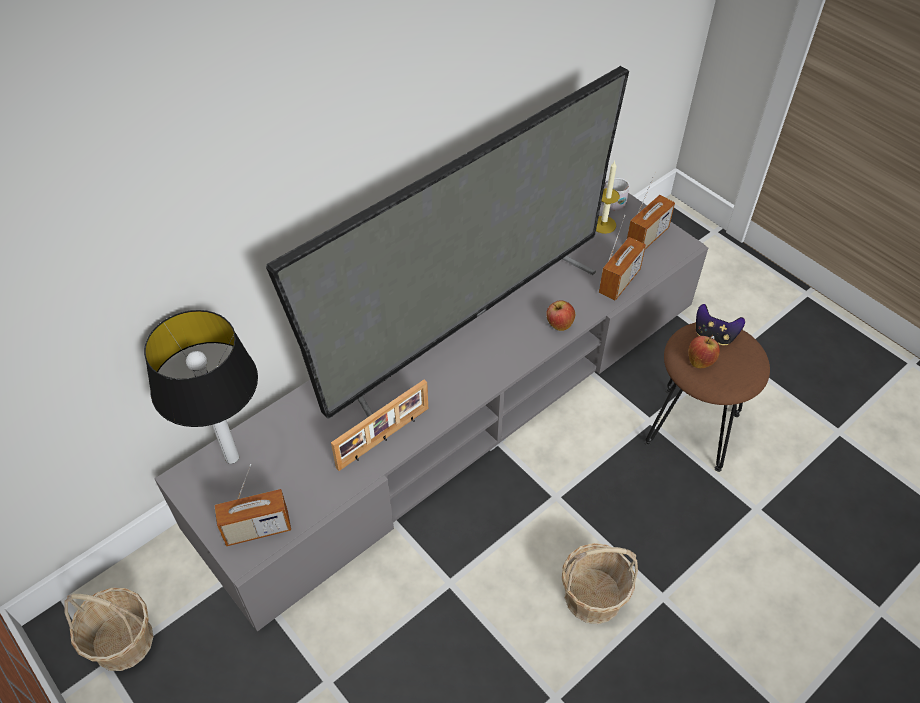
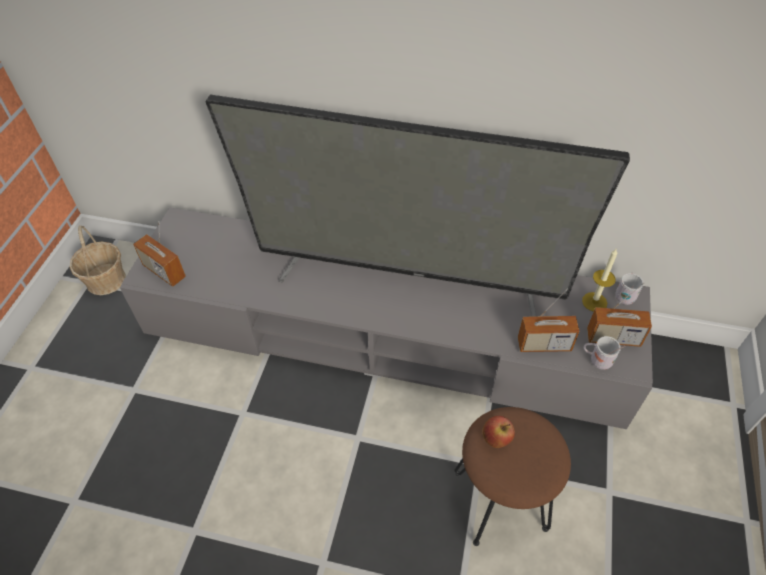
camera: 55 degrees right, 0 degrees up
table lamp [144,310,258,464] -> none
picture frame [331,380,428,471] -> none
apple [546,300,575,331] -> none
basket [562,543,638,624] -> none
game controller [696,304,745,345] -> none
none -> white mug [583,336,625,370]

